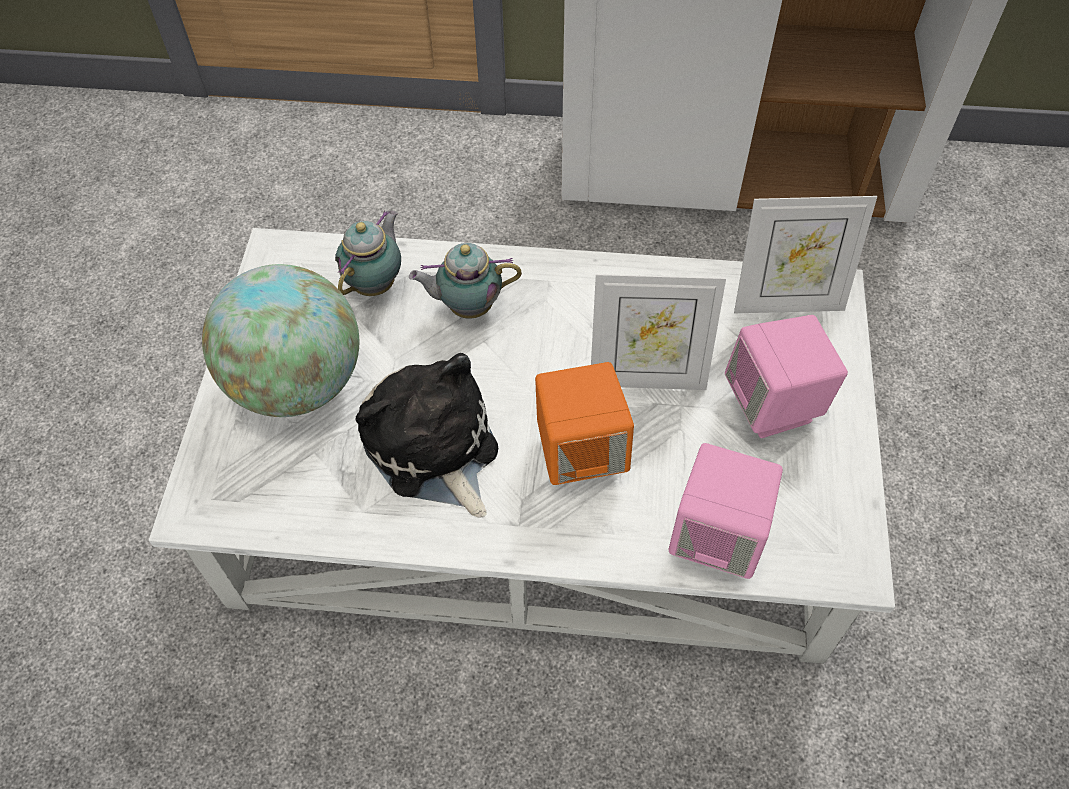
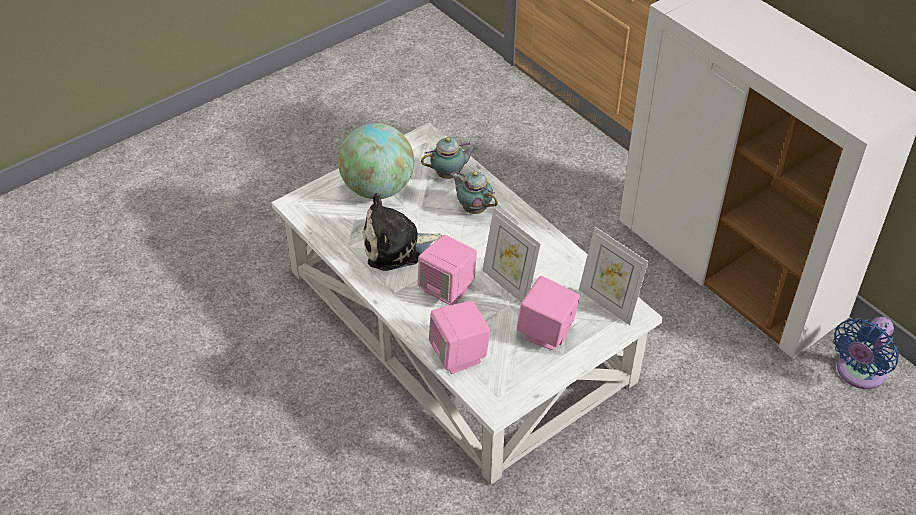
camera: 45 degrees right, 10 degrees down
plush toy [355,353,498,518] -> plush toy turned 120 degrees counterclockwise [362,193,442,271]
orange speaker [535,362,634,485] -> pink speaker [417,235,477,305]
none -> blue fan [833,317,899,389]

